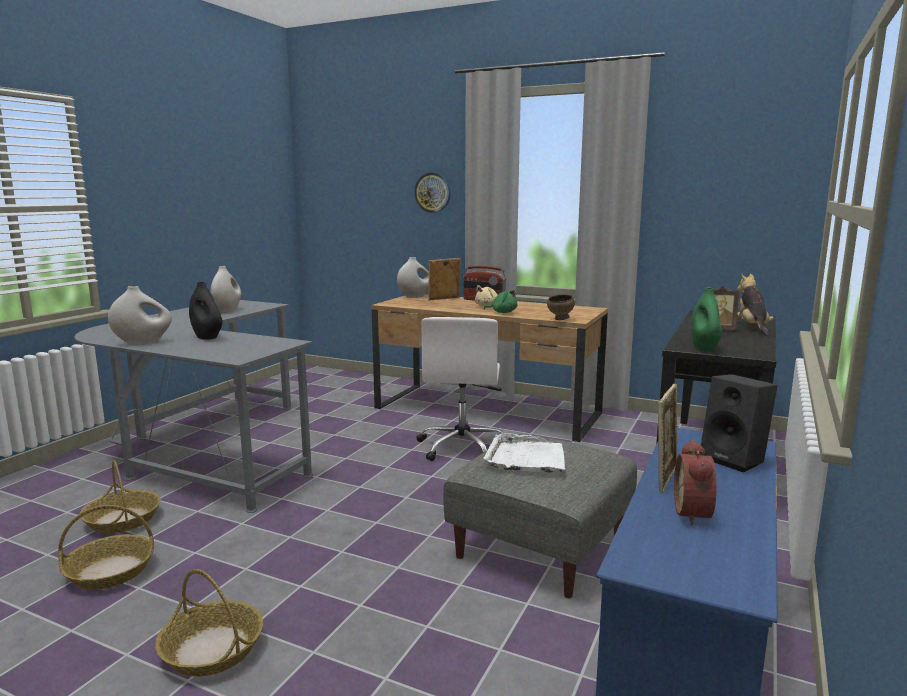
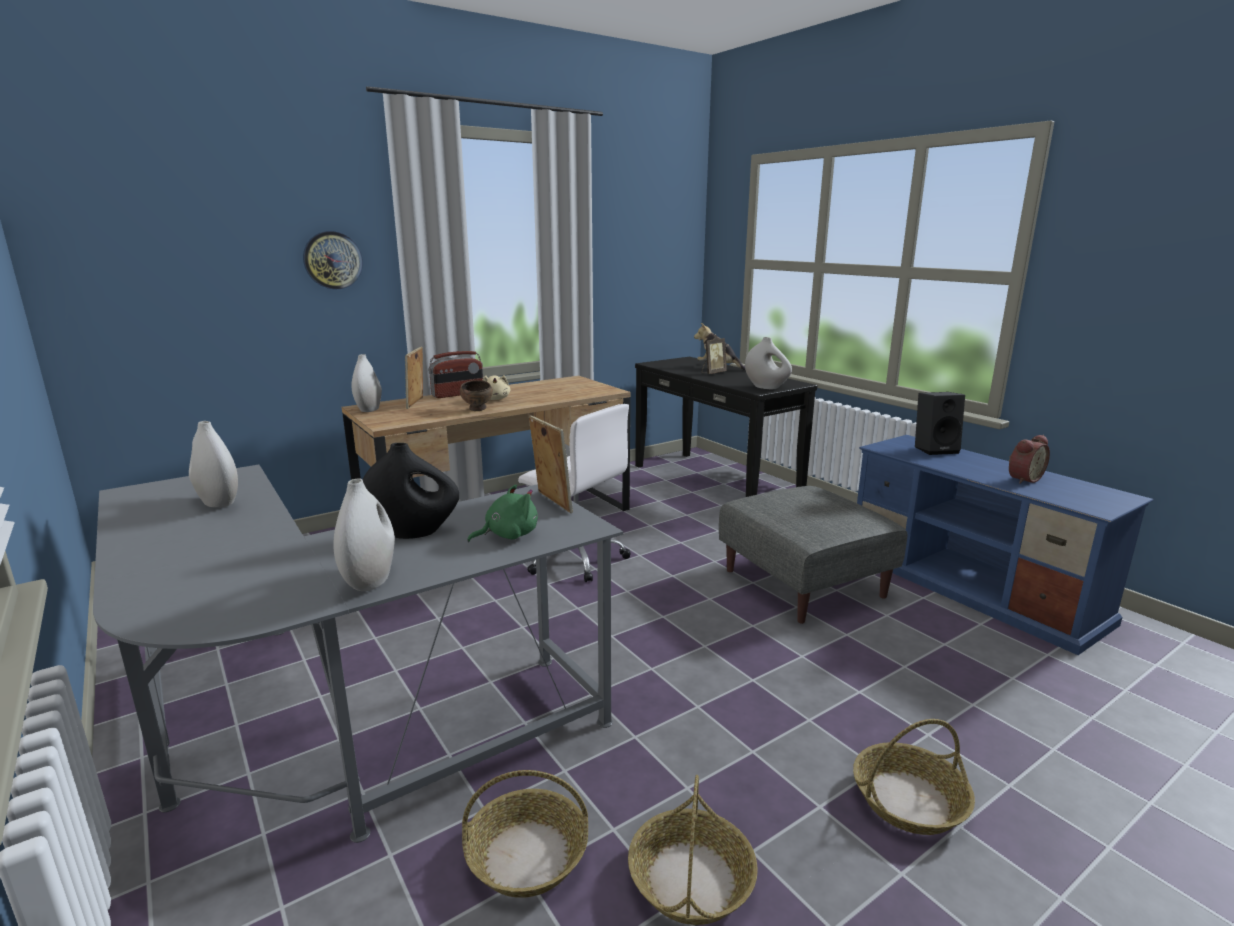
camera: 60 degrees left, 5 degrees up
green plush toy [484,290,517,313] -> green plush toy moved to [467,485,538,542]
white tray [484,433,565,473] -> none
brown bowl [547,294,575,320] -> brown bowl moved to [460,380,493,411]
picture frame [658,384,678,493] -> picture frame moved to [529,415,573,513]
alarm clock [674,440,717,525] -> alarm clock turned 75 degrees counterclockwise [1009,435,1050,484]
green vase [691,287,722,351] -> white vase [745,337,792,389]

